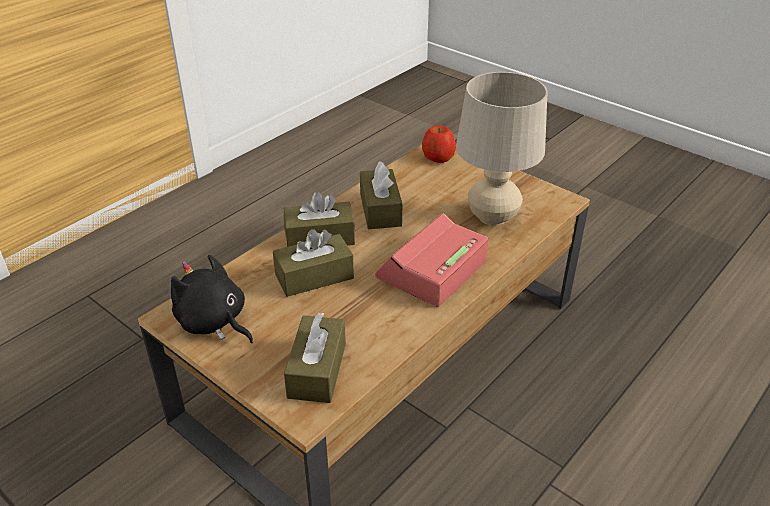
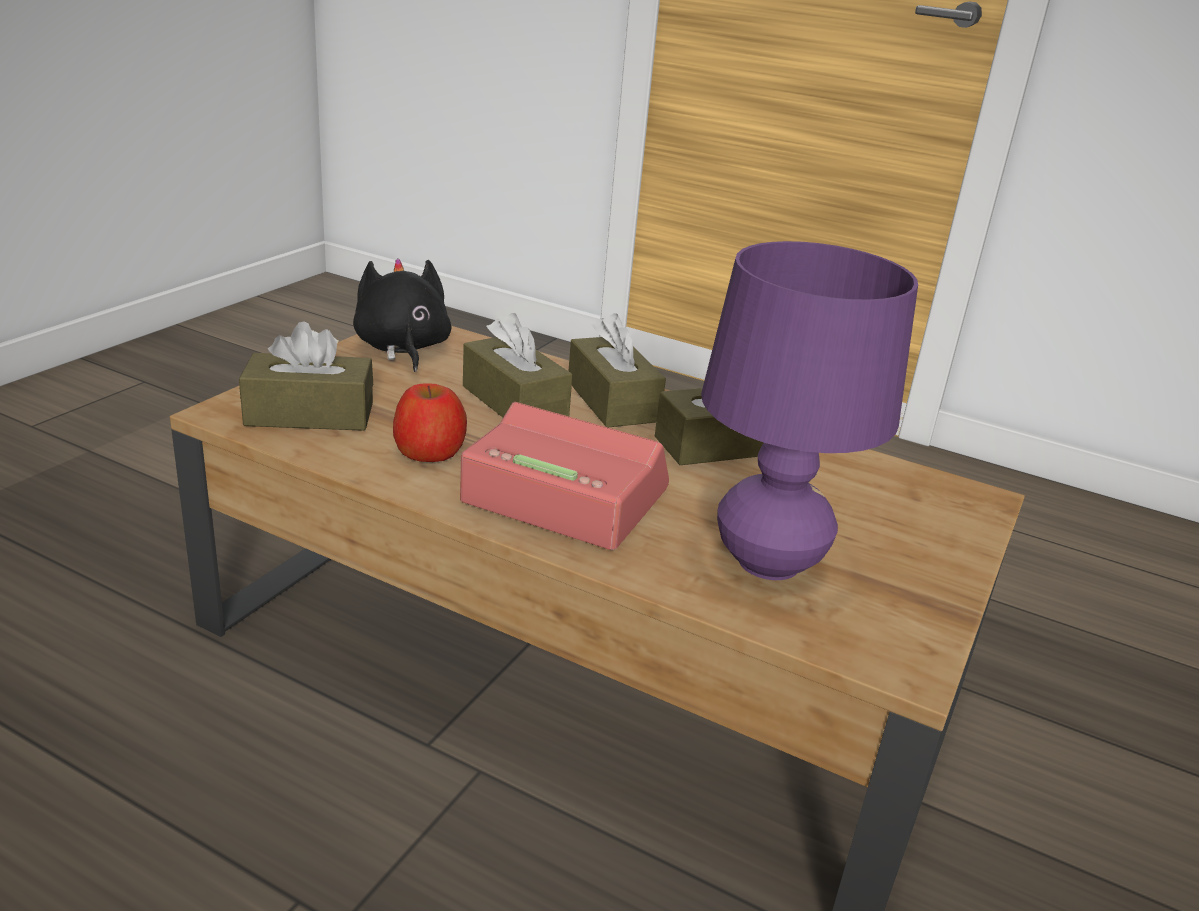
camera: 75 degrees right, 10 degrees down
black plush toy [171,255,254,344] -> black plush toy turned 45 degrees counterclockwise [353,258,451,372]
apple [422,125,456,163] -> apple moved to [393,384,467,462]
beige table lamp [456,72,548,226] -> purple table lamp [701,241,918,580]

